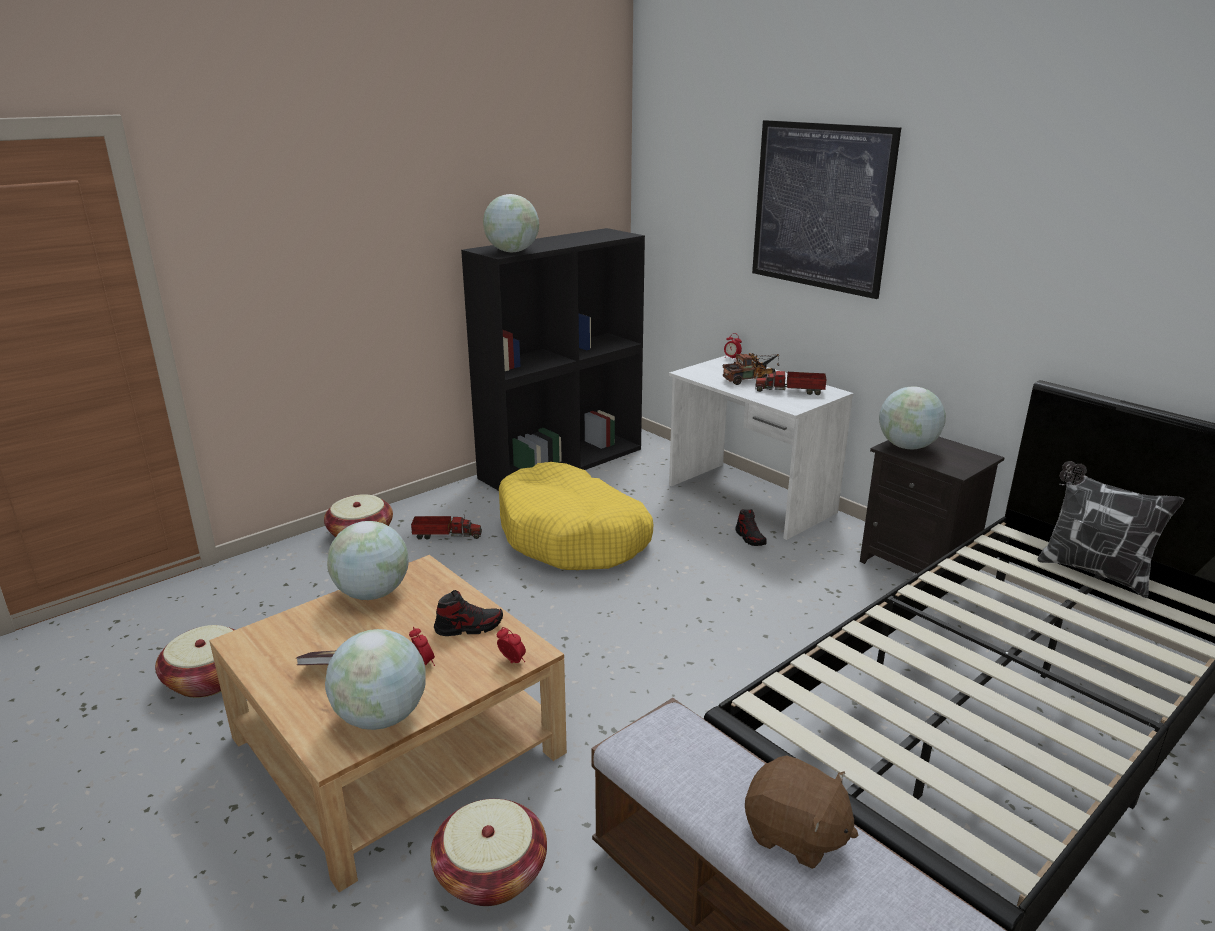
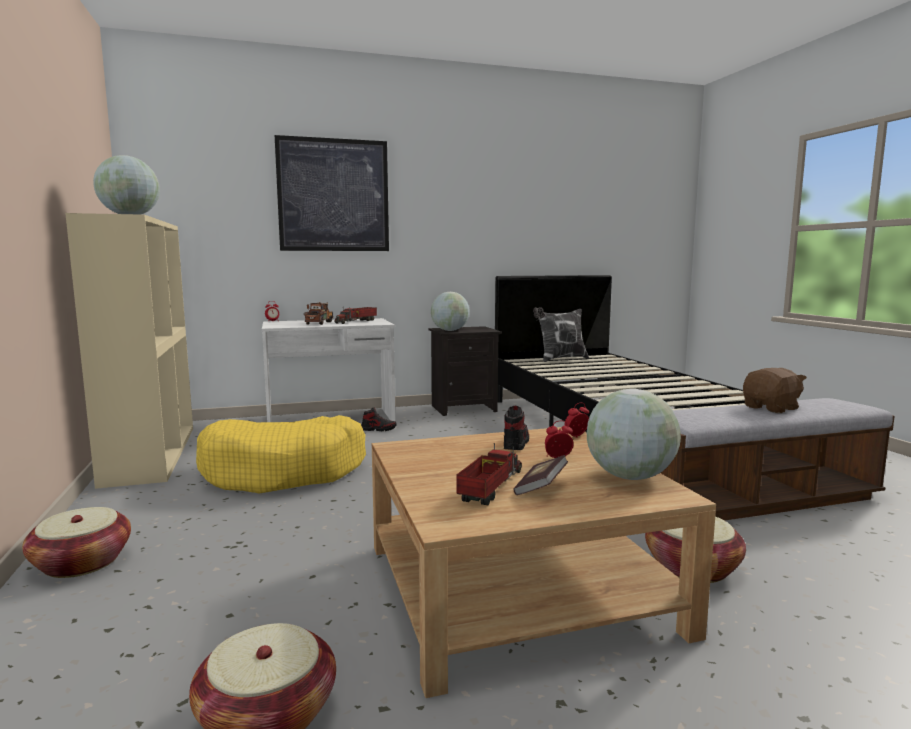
camera: 65 degrees left, 15 degrees down
globe [327,521,408,600] -> none
toy truck [411,514,482,540] -> toy truck moved to [456,443,522,505]
black bookcase [461,228,645,491] -> beige bookcase [65,213,193,489]

